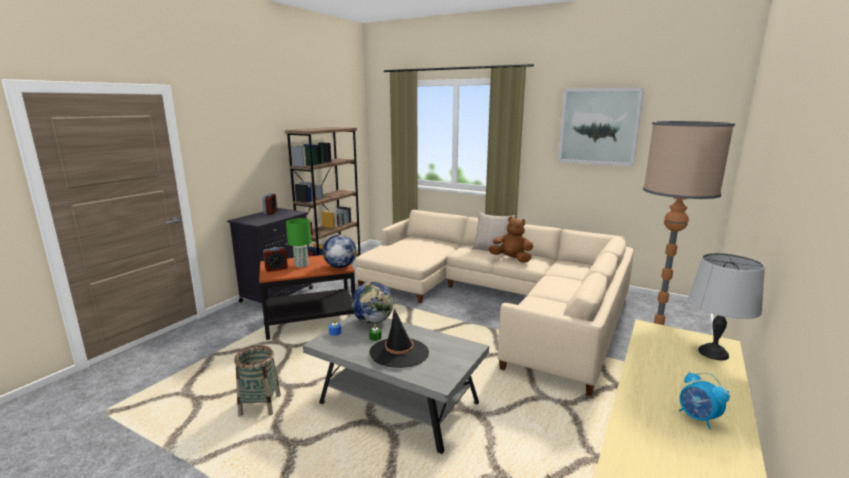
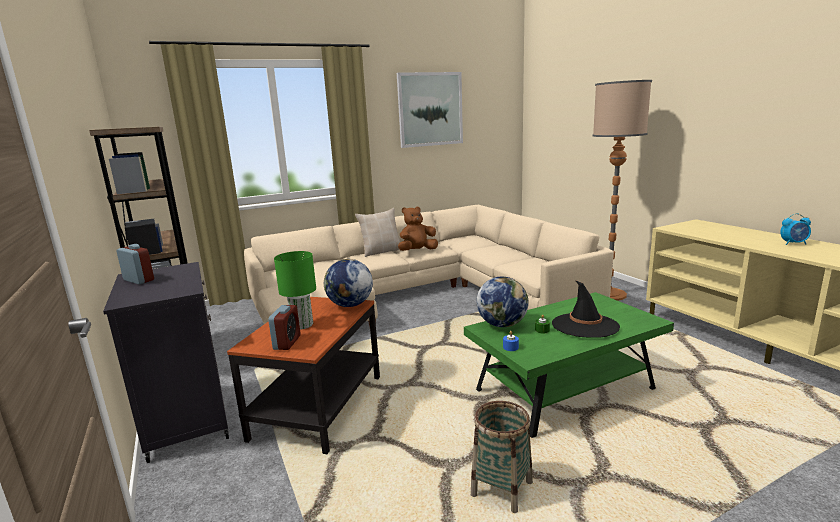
camera: 55 degrees left, 0 degrees up
grey coffee table [303,314,489,454] -> green coffee table [464,292,674,438]
grey table lamp [688,253,765,360] -> none

